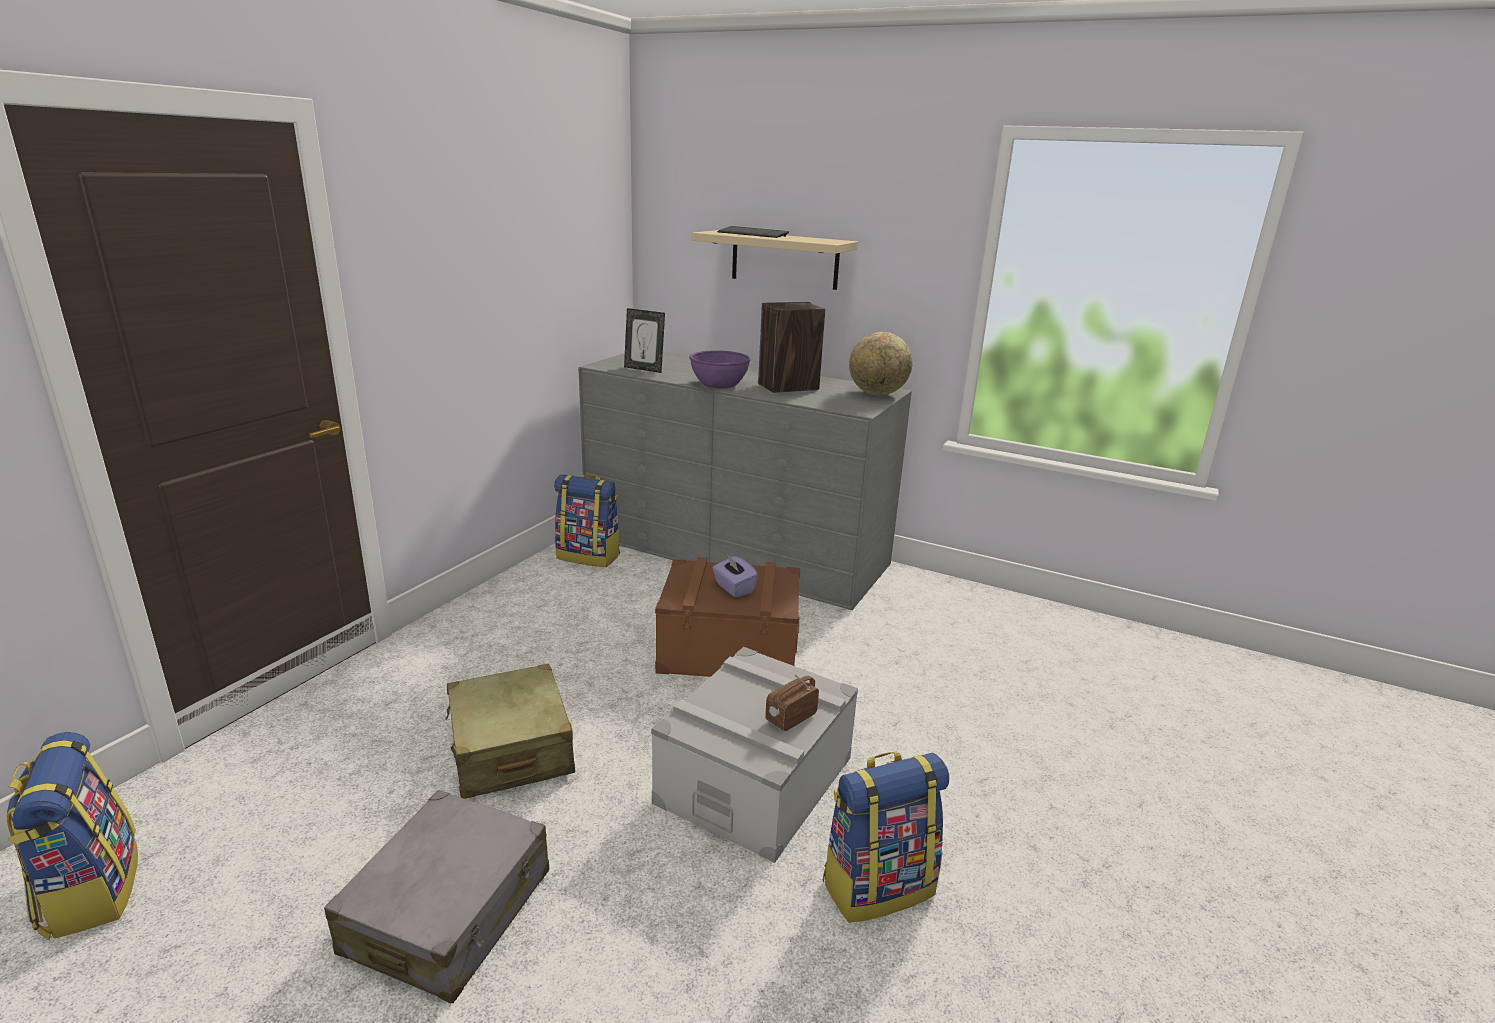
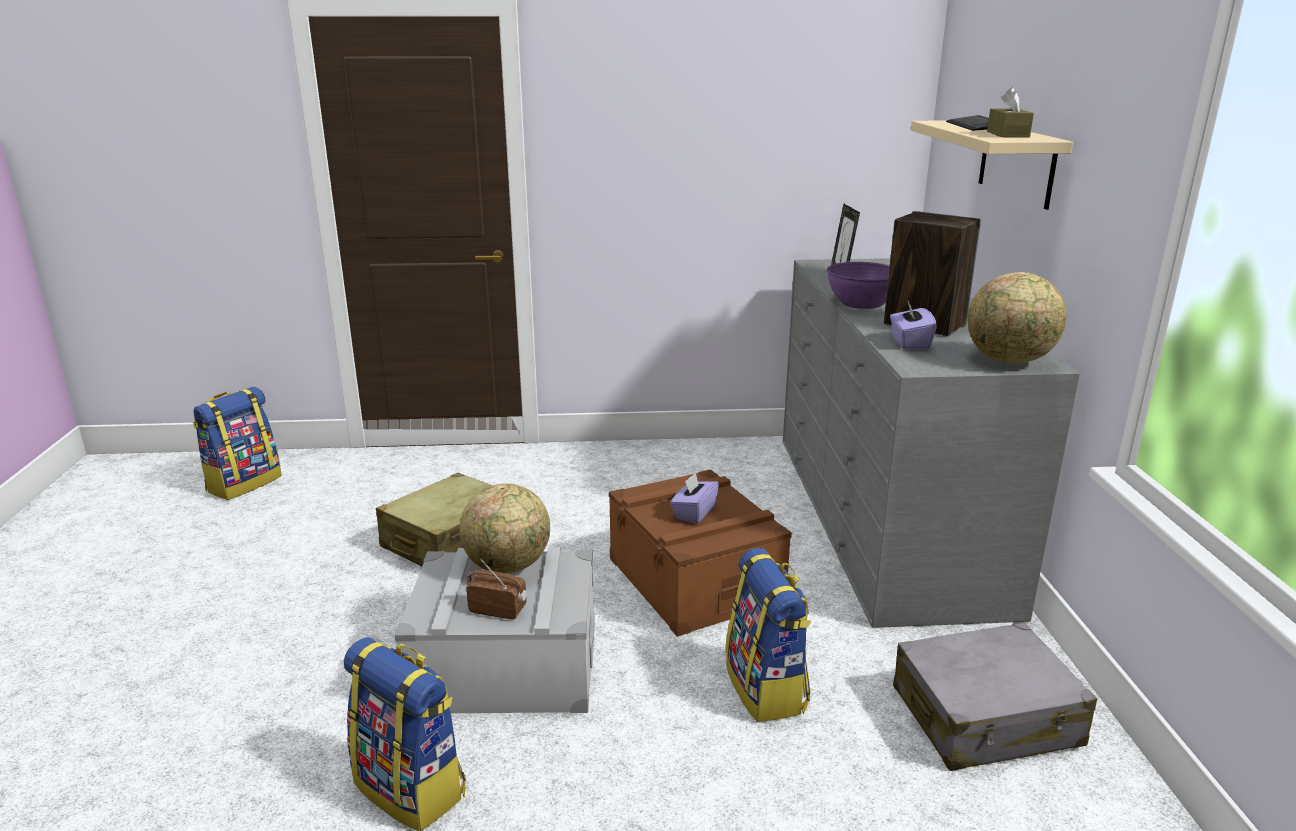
camera: 60 degrees right, 0 degrees up
grey suitcase [324,790,549,1003] -> grey suitcase moved to [893,622,1097,771]
backpack [554,474,620,567] -> backpack moved to [725,548,811,722]
none -> globe [459,483,550,574]
none -> purple tissue box [890,300,937,349]
none -> brown tissue box [987,87,1034,138]

